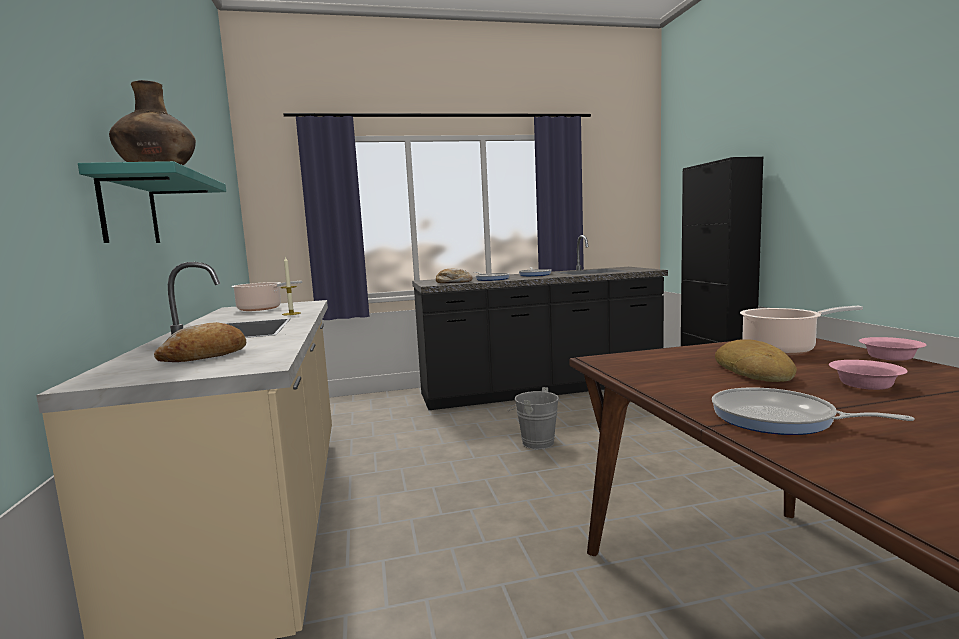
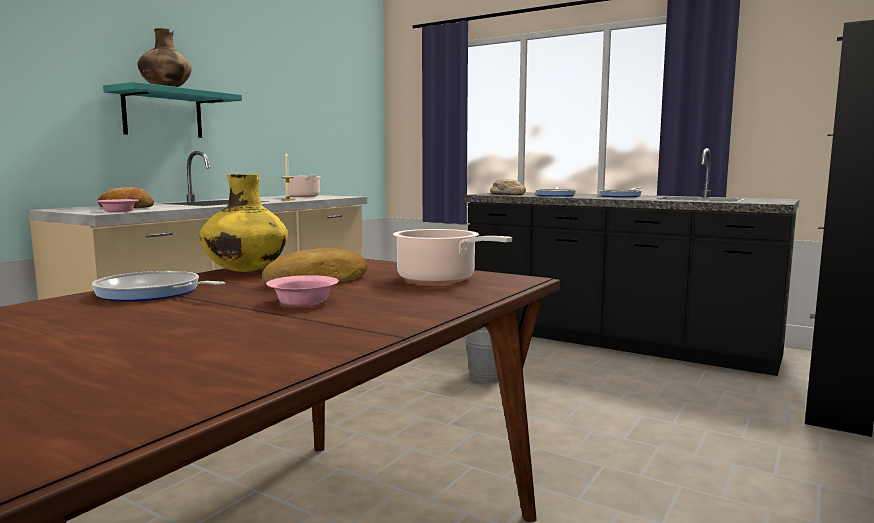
camera: 45 degrees right, 0 degrees up
frying pan [712,388,915,435] -> frying pan turned 60 degrees counterclockwise [92,271,225,302]
pink bowl [859,337,926,361] -> pink bowl moved to [96,199,139,212]
none -> yellow vase [200,174,288,272]

